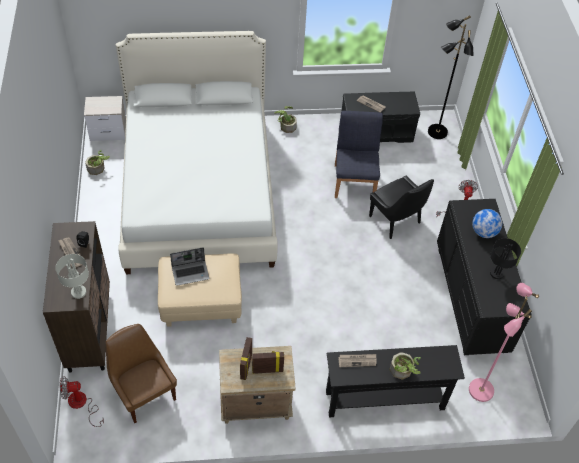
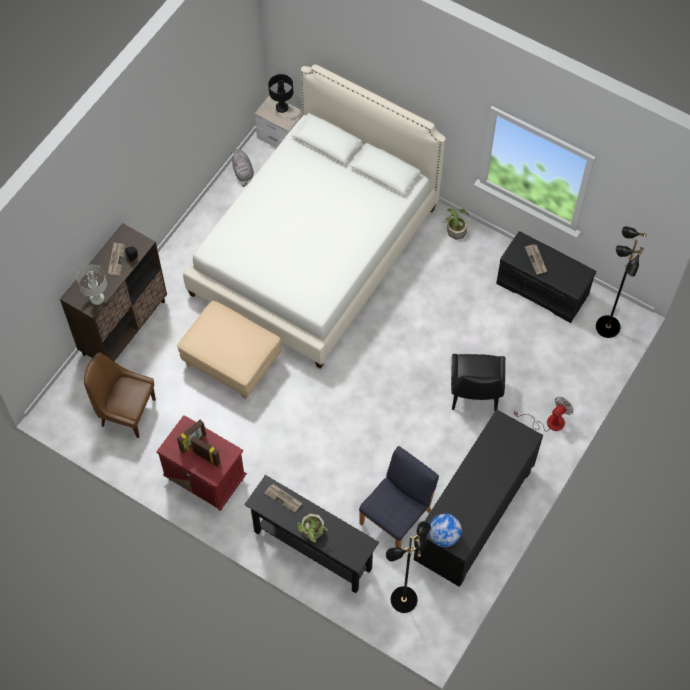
camera: 40 degrees right, 10 degrees up
fan [59,376,104,427] -> none
potted plant [85,150,110,175] -> grey plush toy [231,149,254,187]
brown chair [106,324,177,423] -> brown chair turned 75 degrees counterclockwise [84,352,156,438]
laptop [170,247,209,286] -> none
beige nightstand [219,346,296,424] -> red nightstand [156,415,247,511]
blue chair [335,111,383,198] -> blue chair moved to [359,446,439,548]
pink floor lamp [469,283,539,402] -> black floor lamp [386,521,431,613]
globe [472,209,502,238] -> globe moved to [429,514,462,547]
black table lamp [490,238,521,279] -> black table lamp moved to [268,74,293,113]

